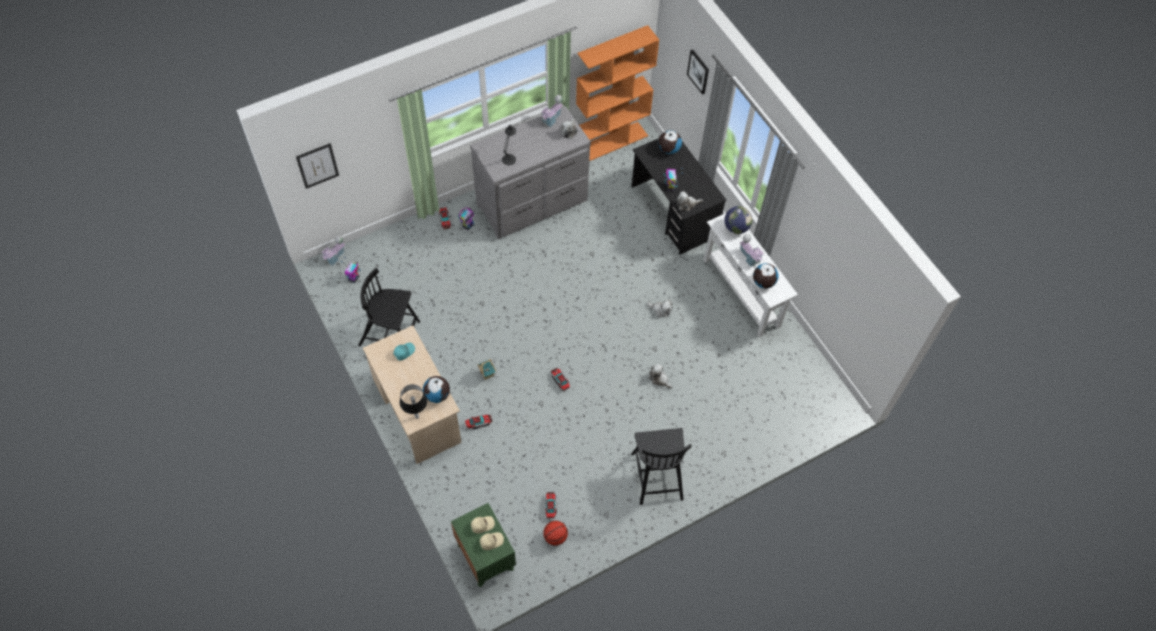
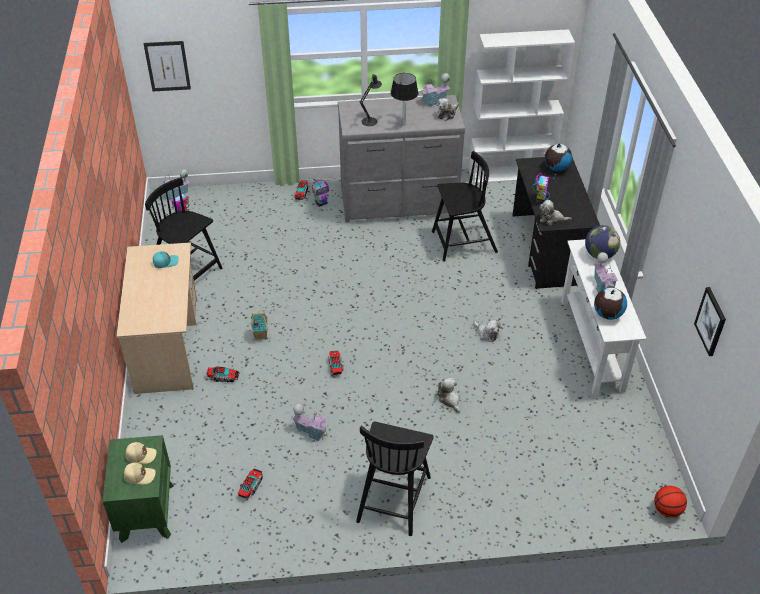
camera: 25 degrees right, 15 degrees down
table lamp [400,384,427,419] -> table lamp moved to [391,73,418,125]
globe [423,376,450,403] -> none
basketball [543,521,568,546] -> basketball moved to [654,486,687,518]
orange bookcase [576,25,659,161] -> white bookcase [469,29,575,184]
picture [687,49,709,95] -> picture moved to [694,287,726,356]
none -> toy house [292,404,328,442]
none -> black chair [432,151,498,261]

